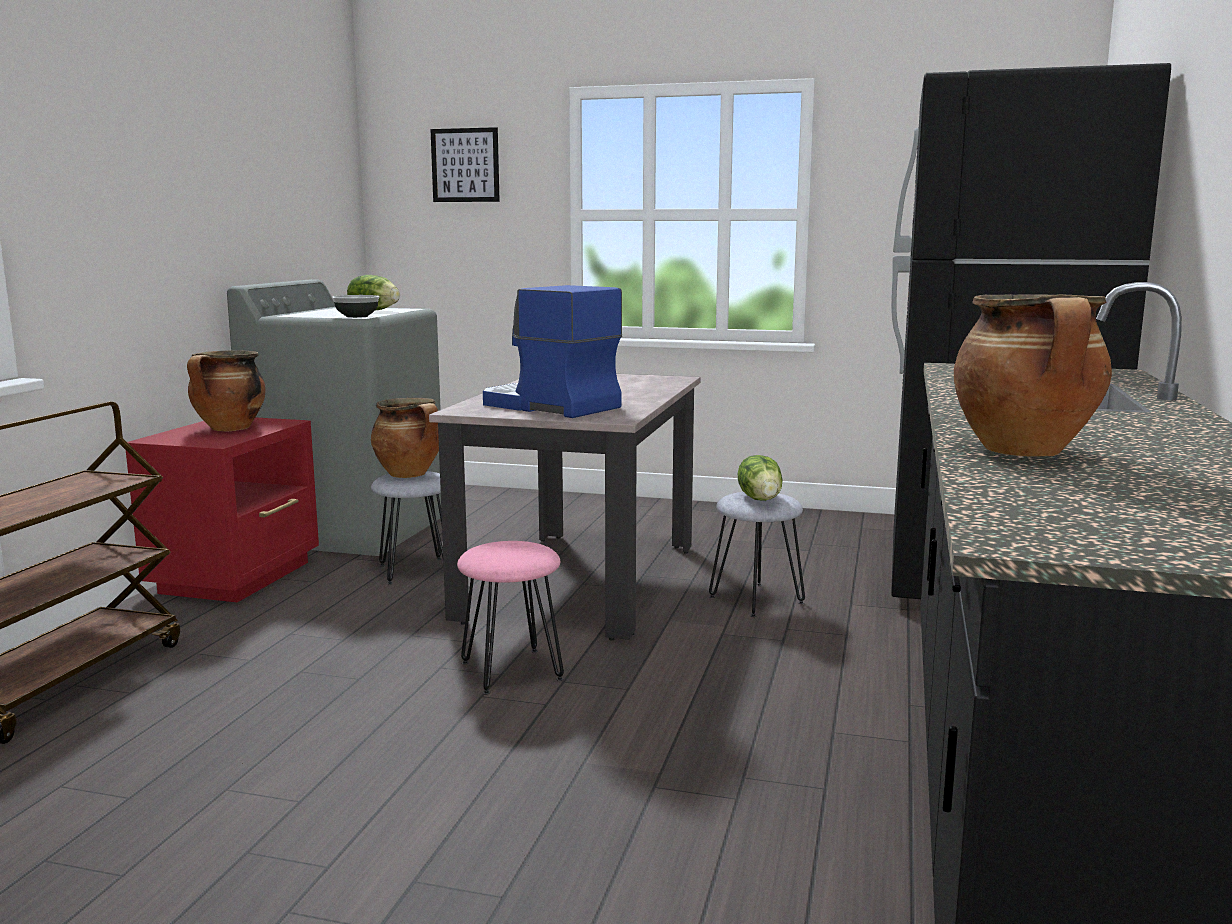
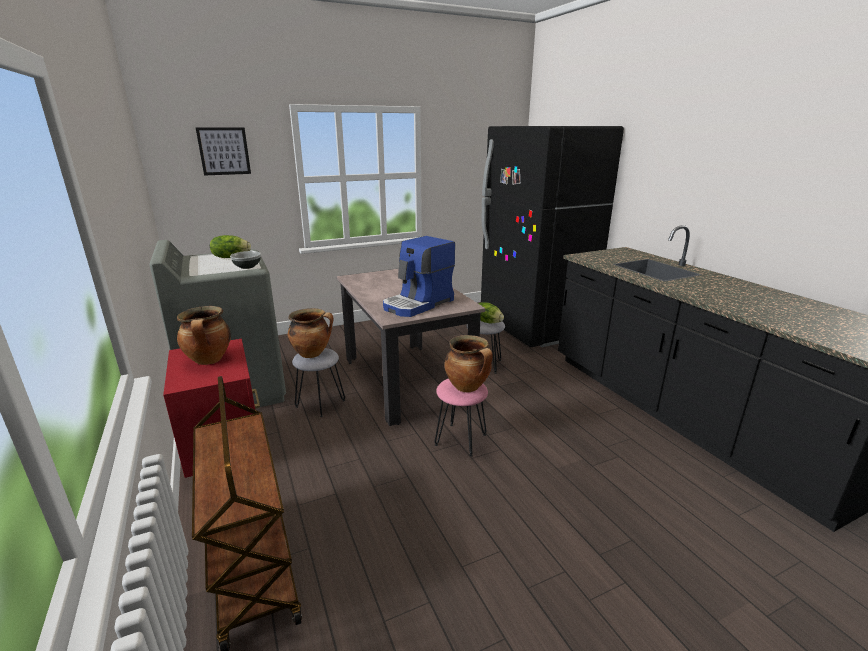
camera: 40 degrees left, 10 degrees up
coffee machine [483,285,622,418] -> coffee machine turned 45 degrees counterclockwise [383,236,455,317]
cooking pot [954,294,1112,457] -> cooking pot moved to [444,335,493,392]

